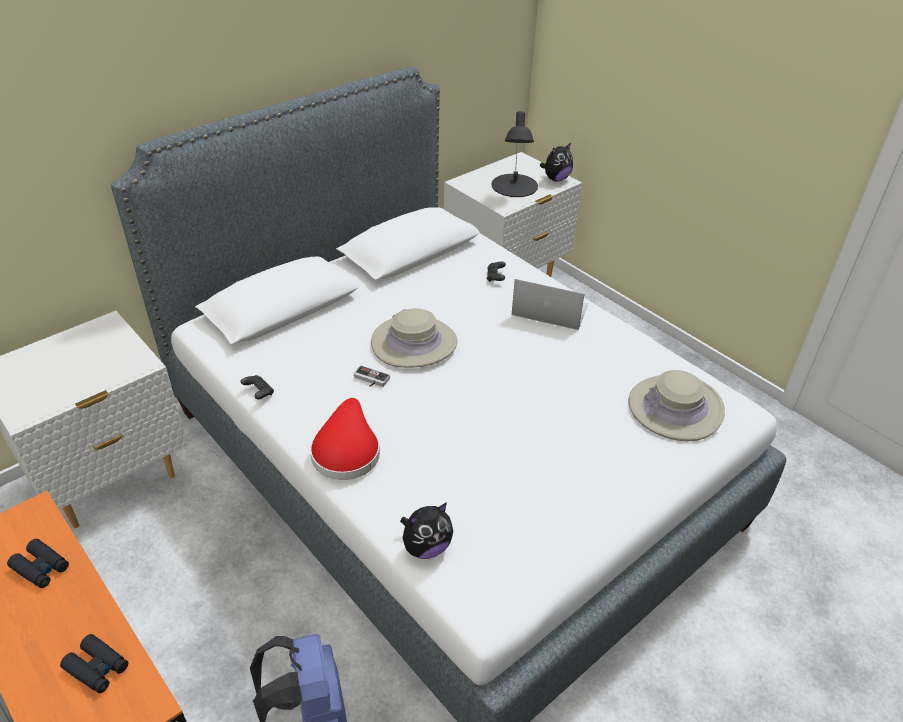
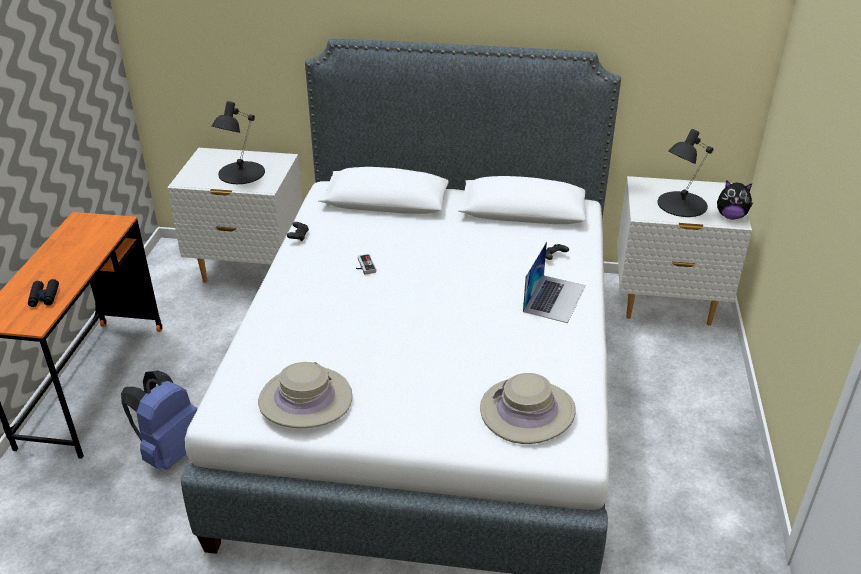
camera: 50 degrees right, 5 degrees down
black binoculars [7,539,69,588] -> none
red hat [310,398,380,480] -> none
beige hat [371,308,458,368] -> beige hat moved to [258,362,353,428]
plush toy [400,502,453,559] -> none
laptop [512,279,588,330] -> laptop turned 45 degrees clockwise [523,241,586,323]
none -> black table lamp [212,101,265,184]

